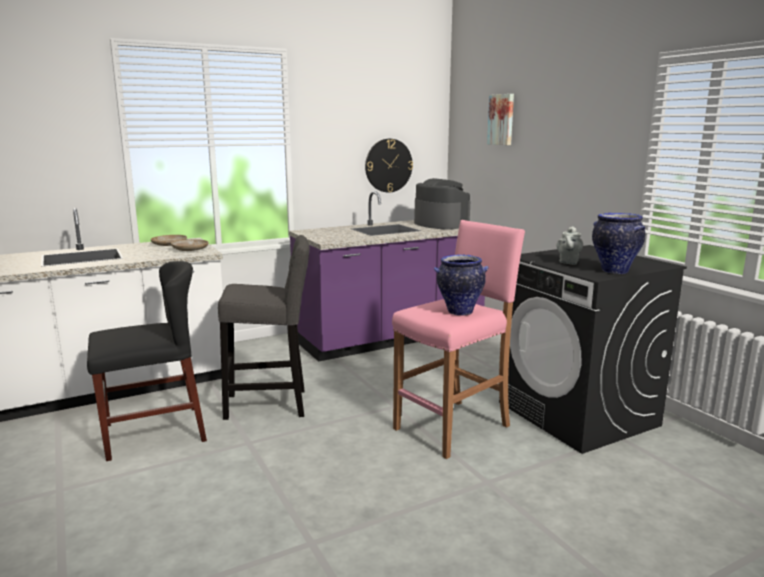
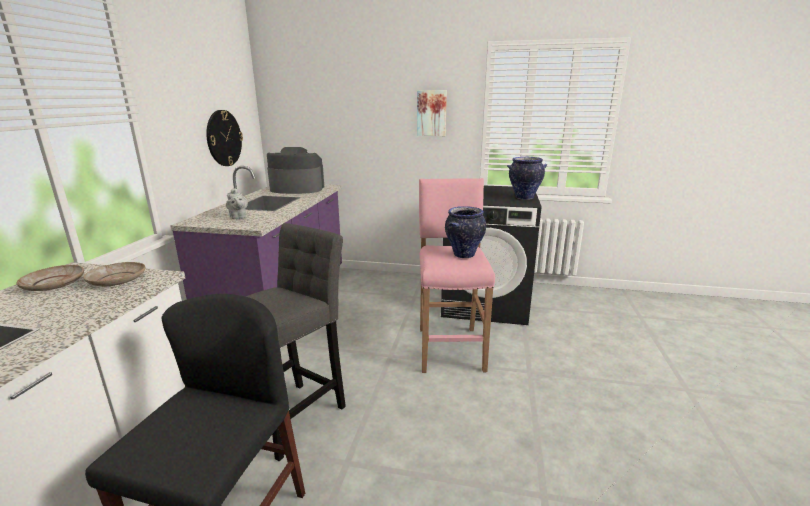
camera: 50 degrees left, 5 degrees up
picture [487,94,514,145] -> picture moved to [417,90,447,136]
grey teapot [557,226,583,265] -> grey teapot moved to [226,188,248,219]

